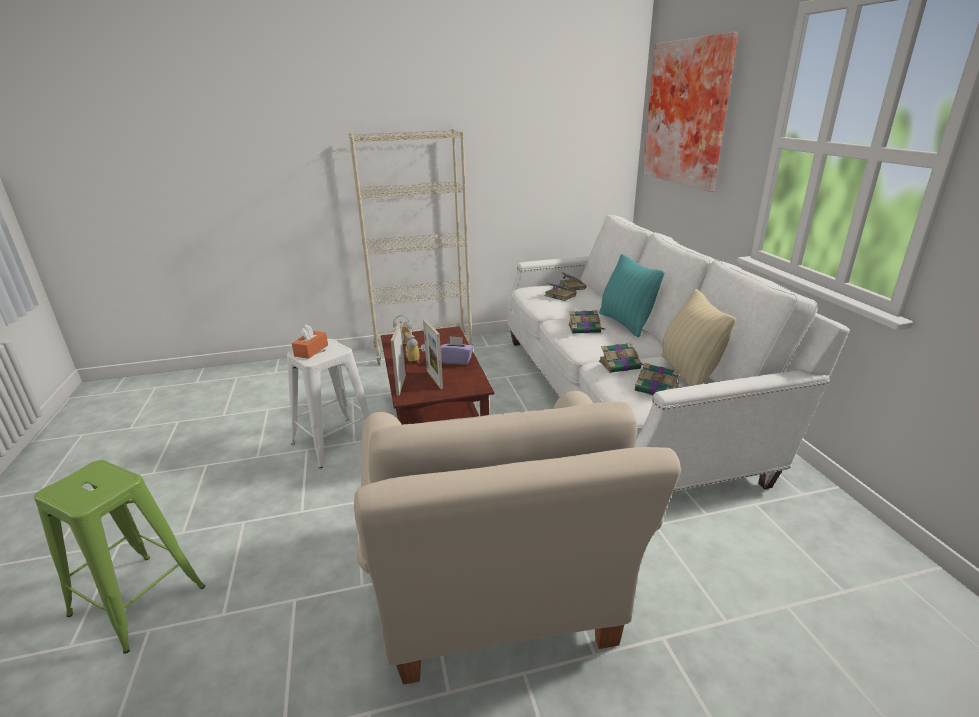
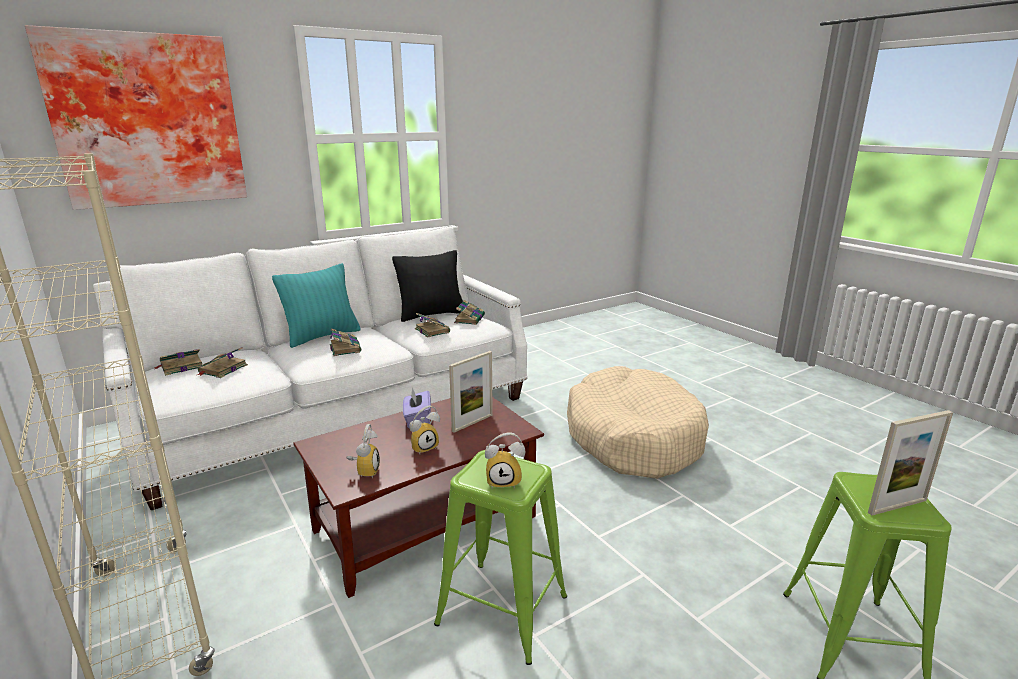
camera: 110 degrees left, 5 degrees down
white stool [287,339,370,468] -> green stool [434,450,567,665]
orange tissue box [292,325,328,359] -> alarm clock [485,432,525,489]
beige armchair [354,391,681,684] -> beige dog bed [567,366,709,479]
picture frame [391,323,406,396] -> picture frame moved to [868,410,953,515]
beige pillow [661,289,736,386] -> black pillow [392,250,463,322]

